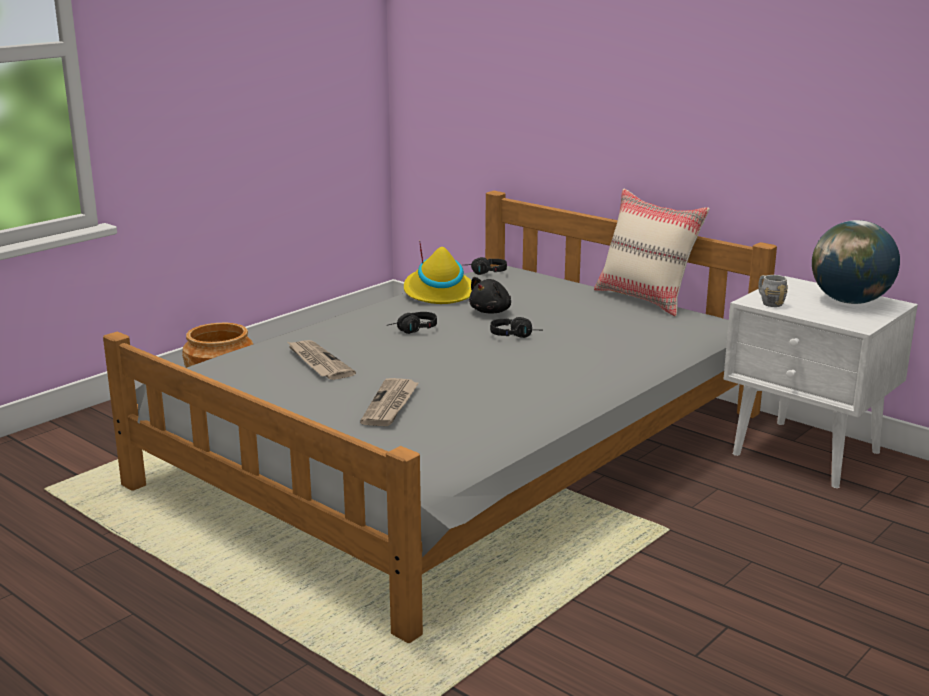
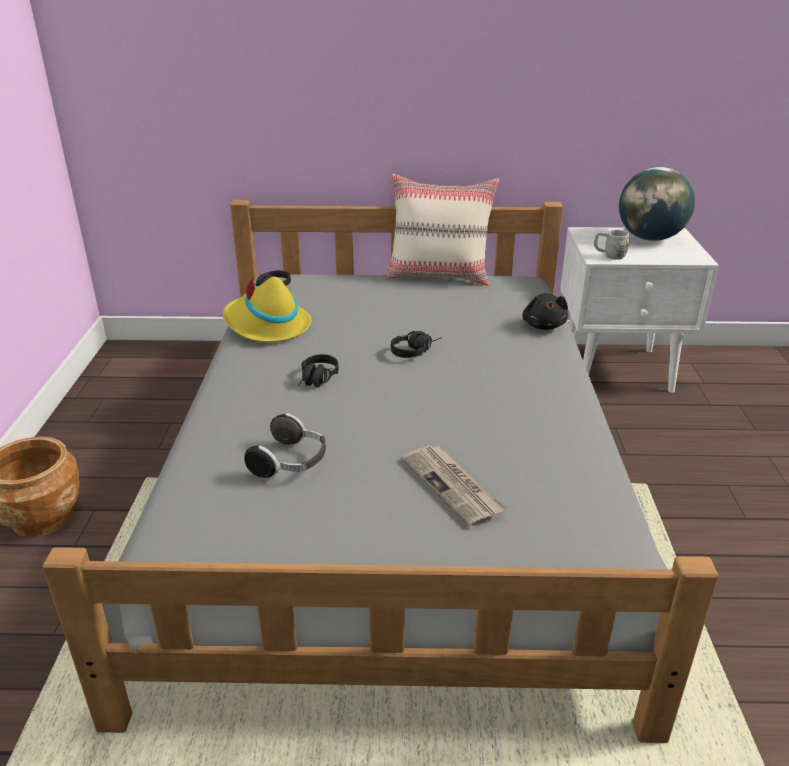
camera: 40 degrees left, 10 degrees up
newspaper [287,340,356,380] -> headphones [244,413,326,480]
black plush toy [469,277,511,314] -> black plush toy moved to [522,293,568,330]

